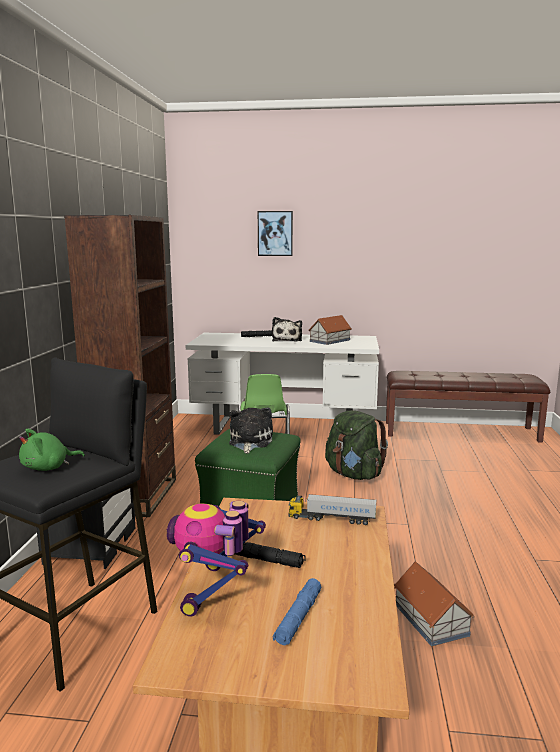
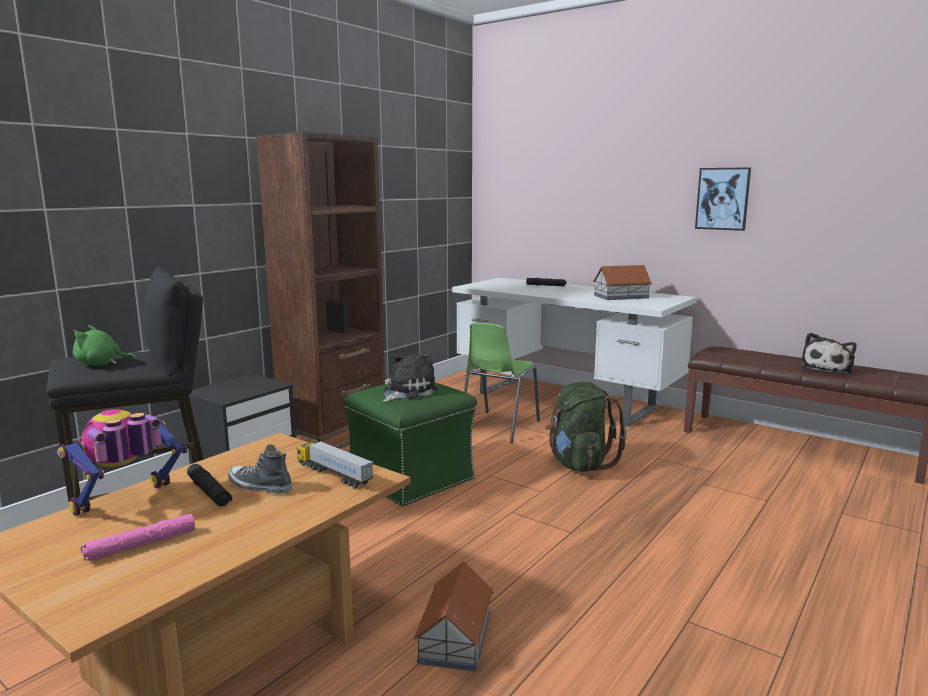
camera: 30 degrees right, 0 degrees up
picture [258,211,293,256] -> picture moved to [695,167,751,231]
plush toy [272,317,302,342] -> plush toy moved to [802,333,856,374]
blue flashlight [273,578,321,645] -> pink flashlight [80,514,195,562]
none -> shoe [228,445,292,494]

